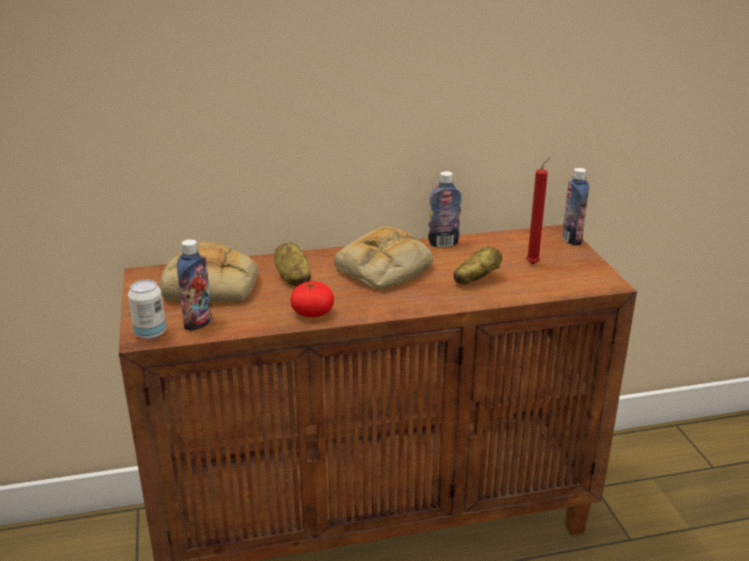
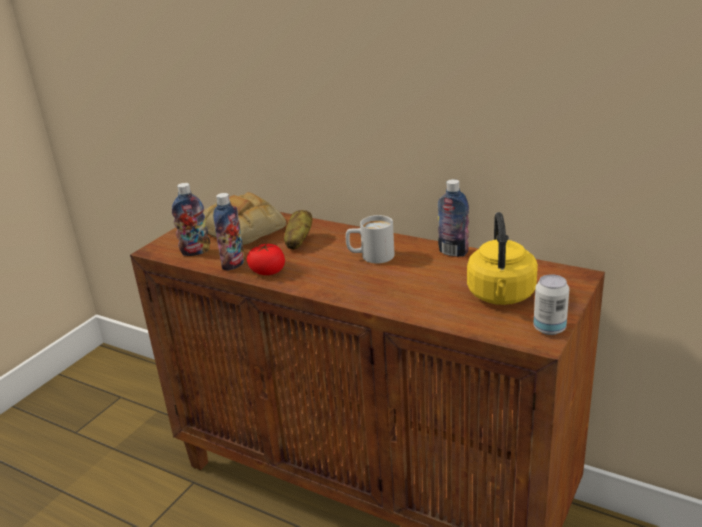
camera: 45 degrees right, 0 degrees up
can [128,280,166,340] -> can moved to [533,274,569,335]
bread [334,227,433,290] -> white mug [346,215,394,264]
potato [454,246,502,284] -> none
red candle [526,157,551,265] -> yellow kettle [467,212,538,305]
bottle [562,168,589,246] -> bottle moved to [213,193,245,271]

